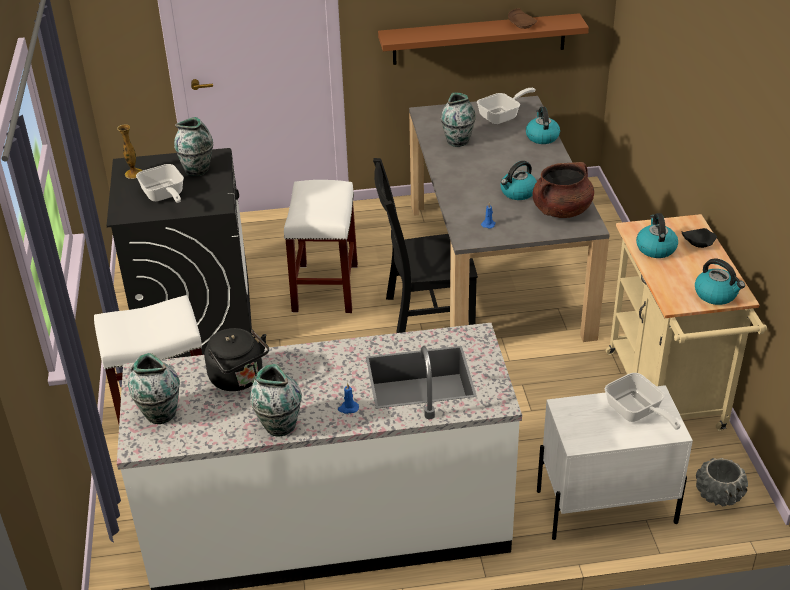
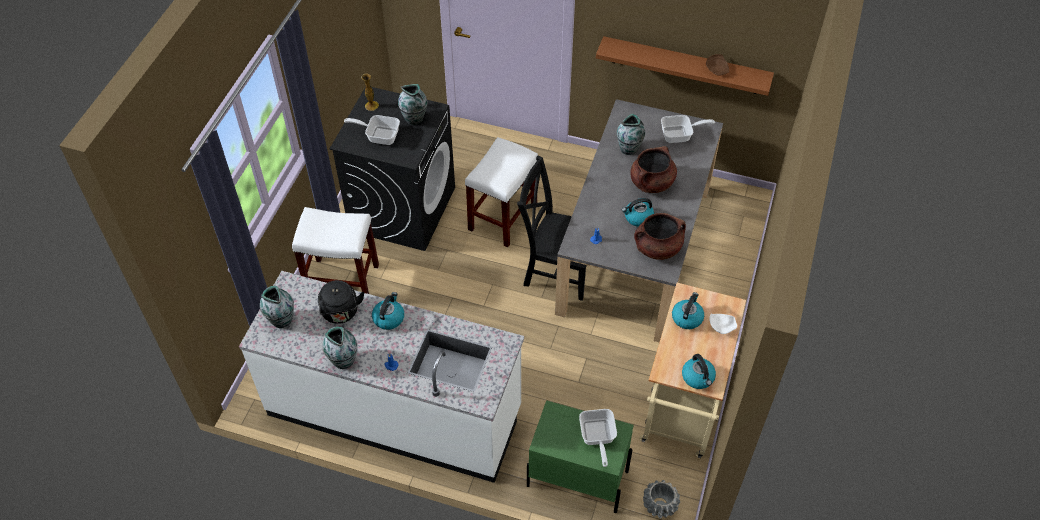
camera: 25 degrees right, 15 degrees up
frying pan [136,164,184,203] -> frying pan turned 105 degrees clockwise [344,115,400,145]
kettle [526,107,560,144] -> kettle moved to [372,292,404,330]
white nightstand [537,385,693,540] -> green nightstand [527,400,634,513]
black plate [681,228,717,248] -> white plate [709,314,737,334]
none -> brown cooking pot [630,146,677,193]

